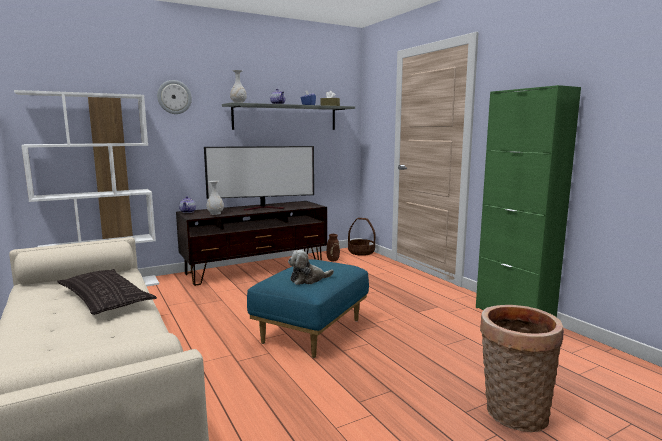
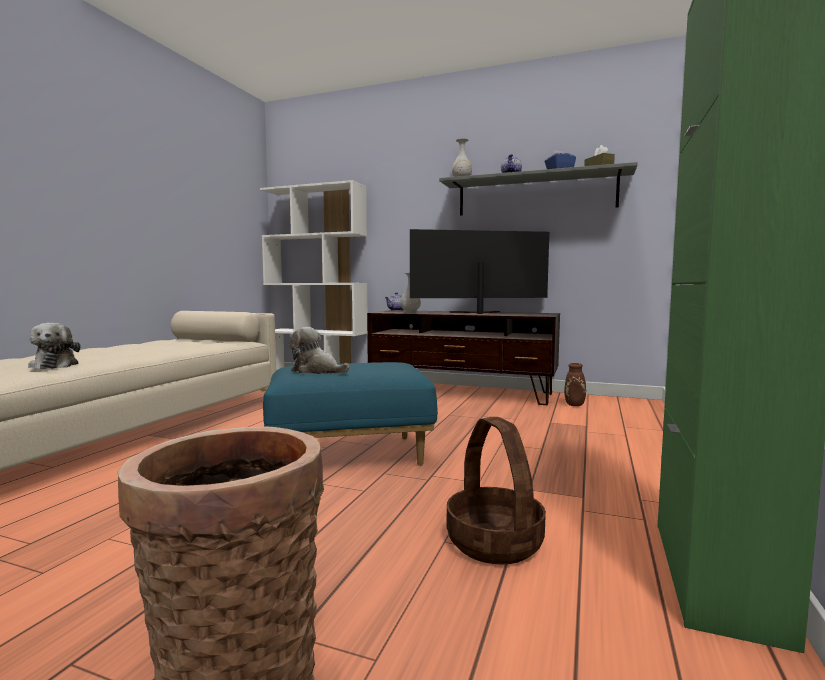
camera: 50 degrees right, 5 degrees down
pillow [57,269,157,315] -> none
wall clock [157,80,192,114] -> none
television [204,146,314,211] -> television turned 135 degrees clockwise [410,229,549,314]
basket [348,218,376,256] -> basket moved to [446,417,546,564]
none -> plush toy [28,323,81,369]

